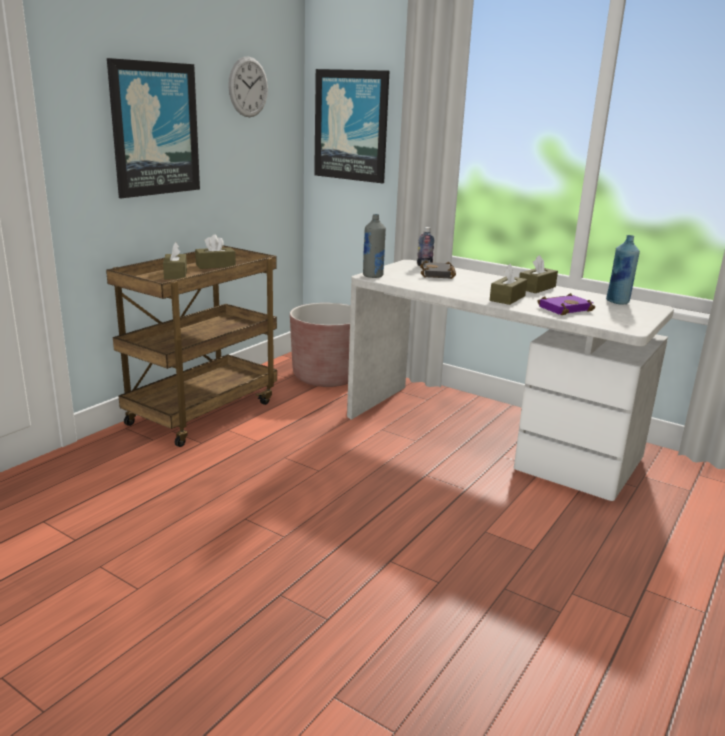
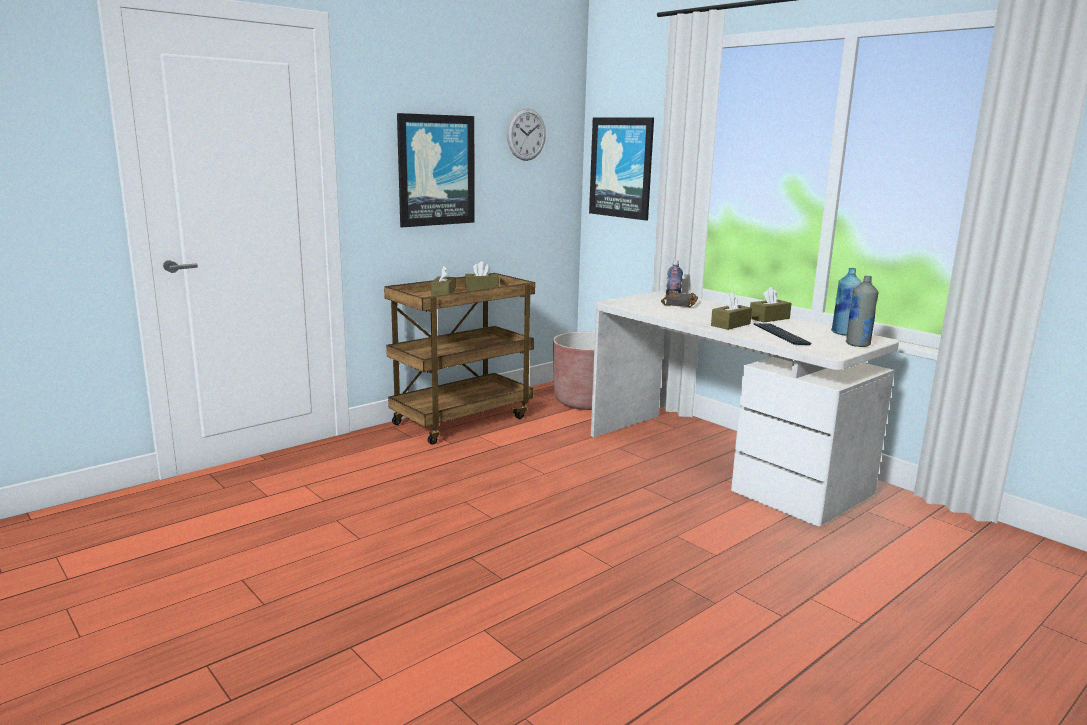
camera: 15 degrees right, 5 degrees down
grey bottle [363,214,386,278] -> grey bottle moved to [846,276,878,347]
purple book [538,293,595,315] -> keyboard [754,323,811,345]

